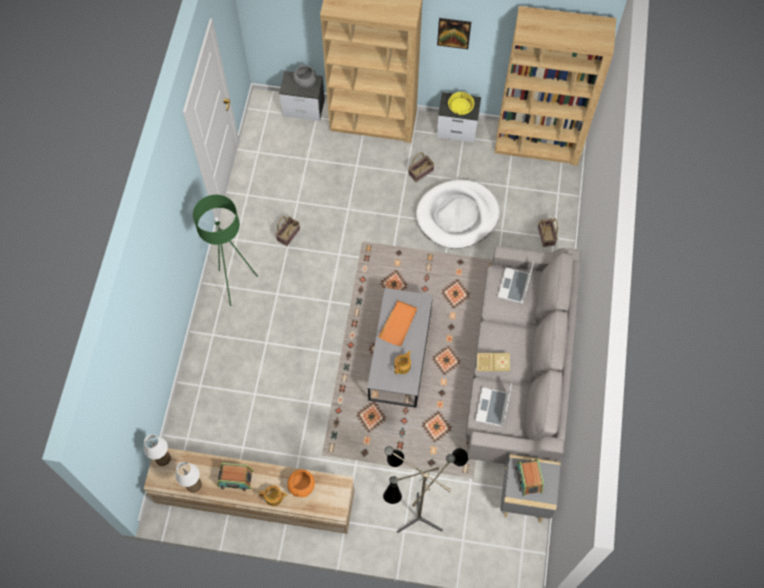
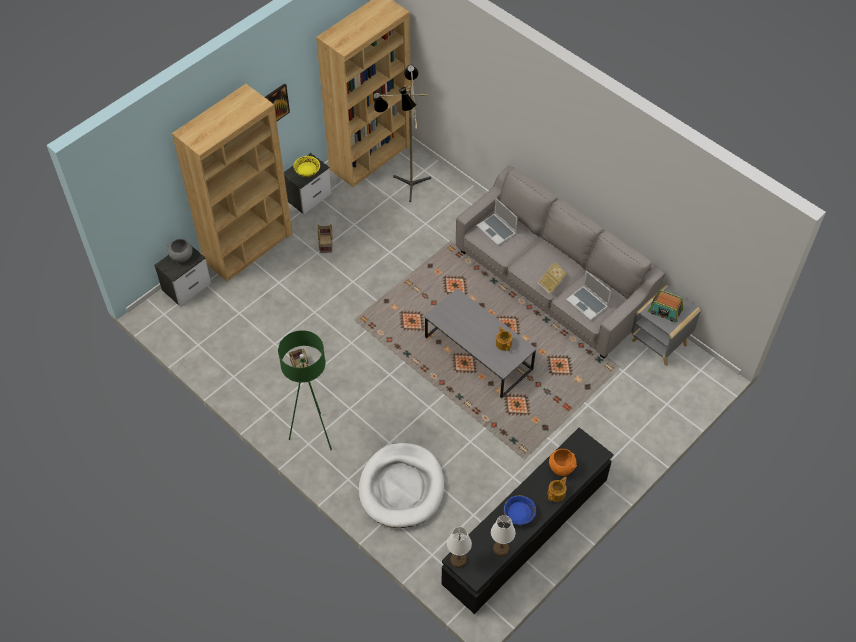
camera: 55 degrees left, 10 degrees down
beige tv stand [144,448,354,534] -> black tv stand [441,428,613,614]
radio [217,463,254,491] -> blue bowl [504,495,536,525]
orange tray [378,300,418,346] -> none
floor lamp [383,446,468,533] -> floor lamp moved to [373,65,431,202]
white dog bed [416,180,500,249] -> white dog bed moved to [359,443,444,528]
basket [538,218,558,247] -> none

